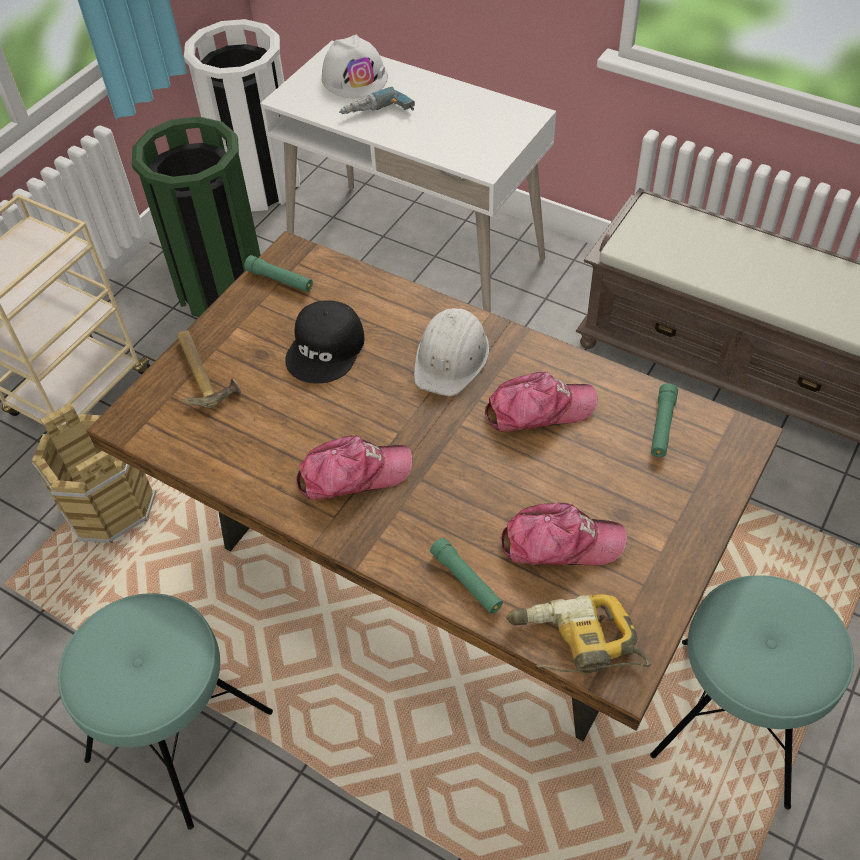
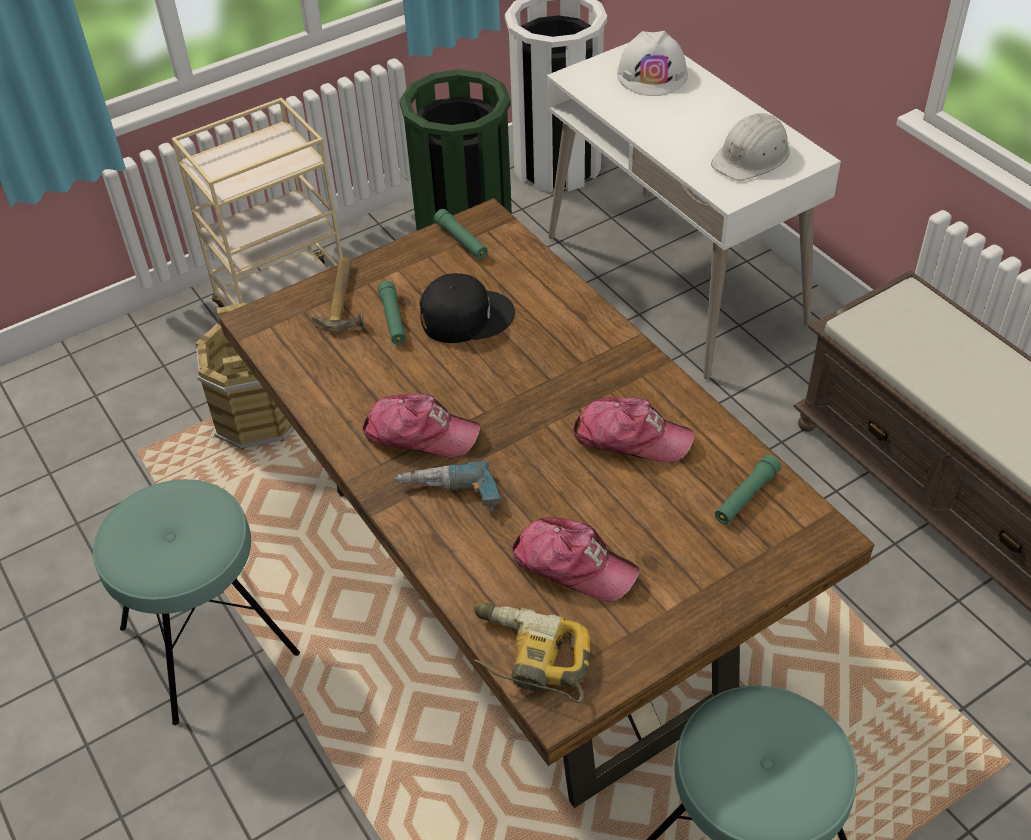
camera: 25 degrees right, 5 degrees down
black cap [285,300,365,384] -> black cap turned 150 degrees counterclockwise [420,273,515,343]
power drill [339,87,415,114] -> power drill moved to [394,461,501,512]
white hard hat [414,308,489,396] -> white hard hat moved to [711,113,790,181]
green flashlight [430,538,503,614] -> green flashlight moved to [378,281,406,345]

